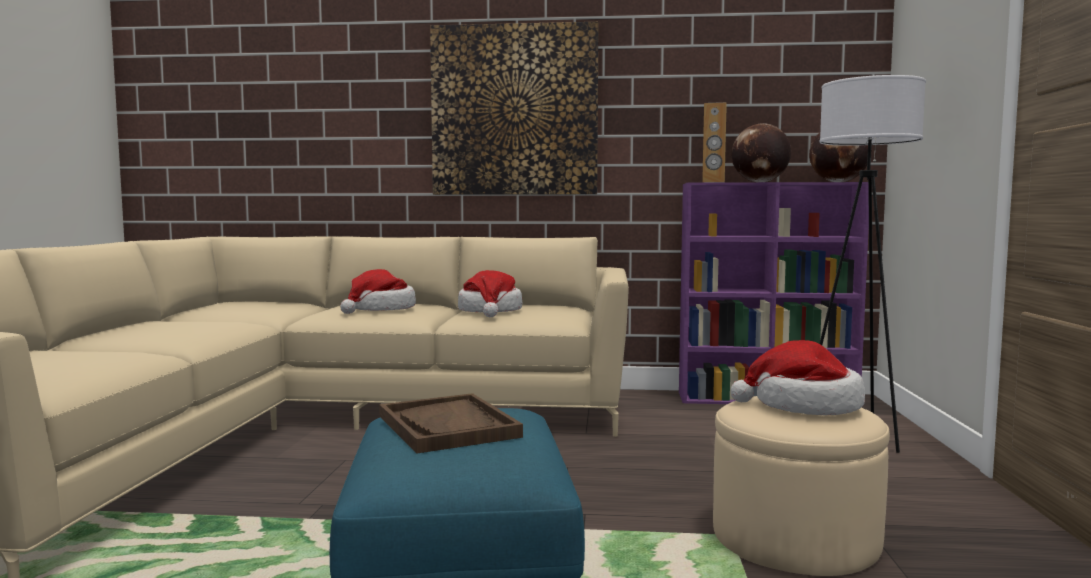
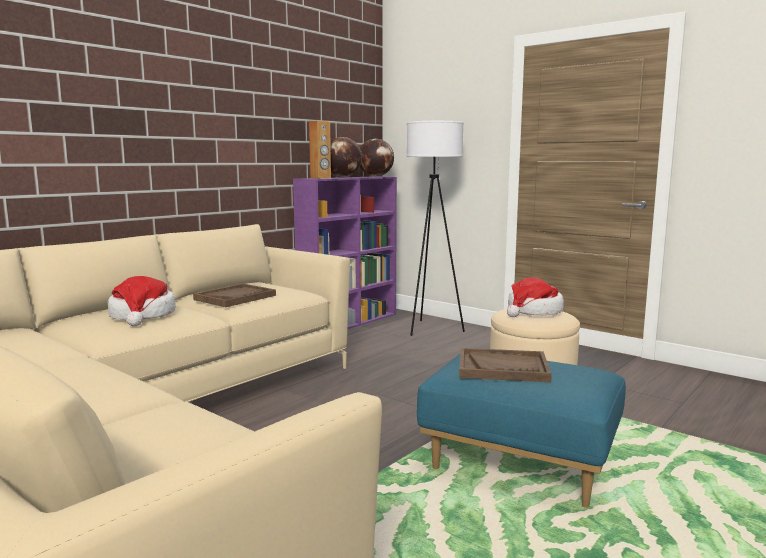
camera: 55 degrees left, 5 degrees up
picture [430,22,599,195] -> none
hat [458,270,522,317] -> brown tray [193,284,276,307]

